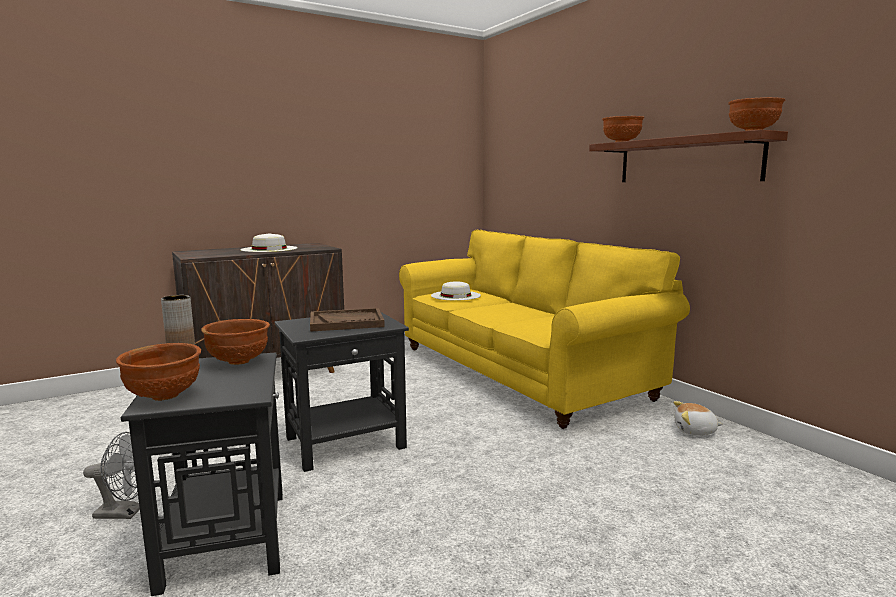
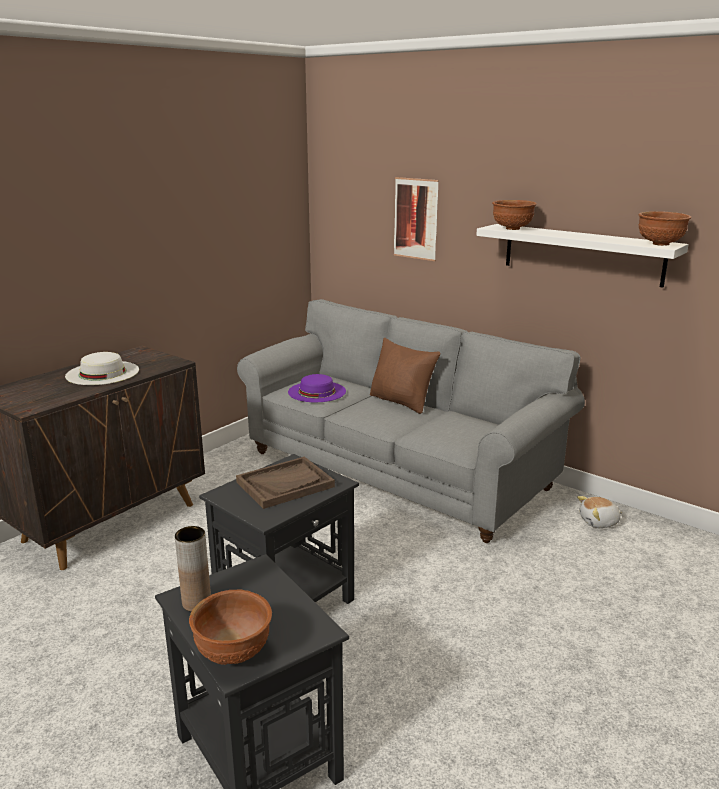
camera: 20 degrees left, 10 degrees up
grey fan [83,432,140,519] -> none
brown bowl [201,319,270,365] -> none
yellow sofa [399,230,690,429] -> grey sofa [237,299,585,543]
white hat [431,281,481,301] -> purple hat [288,374,346,402]
brown shelf [589,129,788,182] -> white shelf [476,224,689,287]
none -> brown pillow [370,338,441,414]
none -> picture [394,177,439,261]

